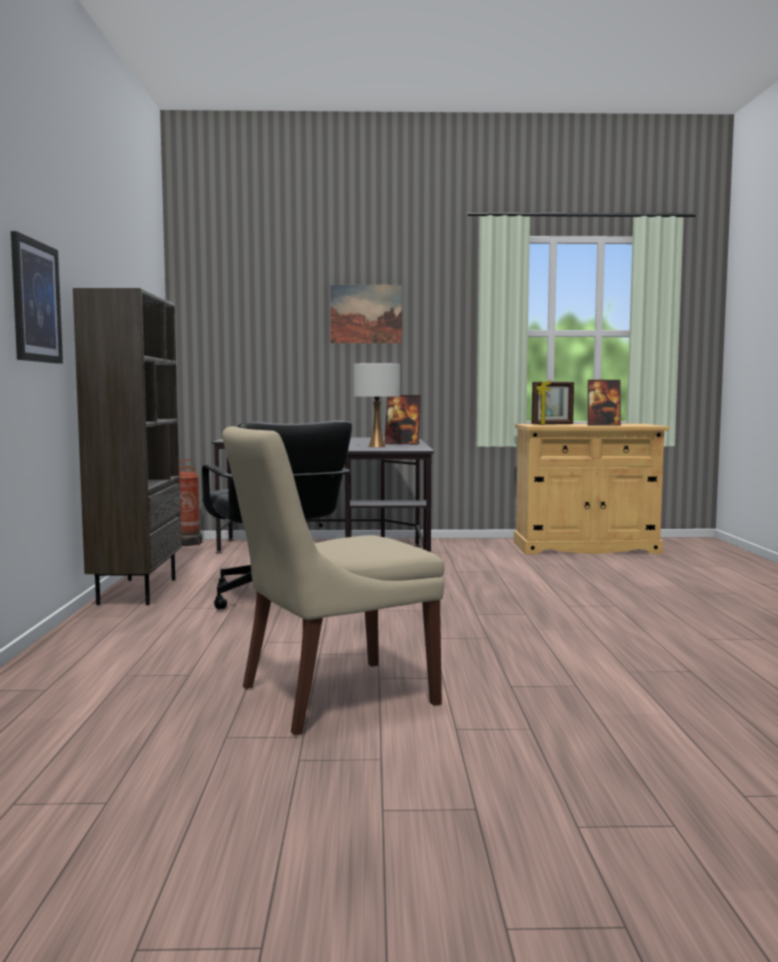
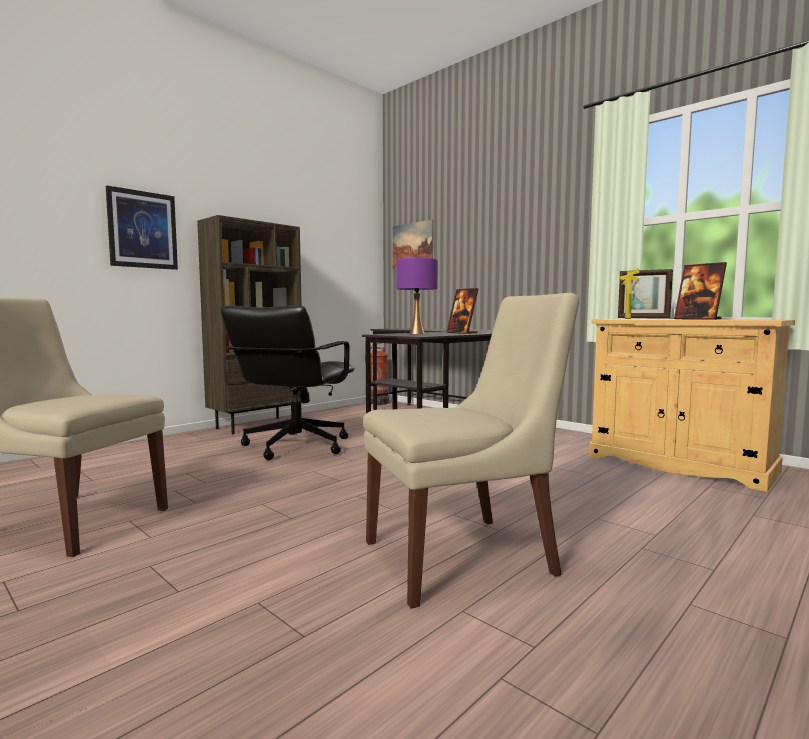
camera: 45 degrees right, 0 degrees up
picture [330,285,402,343] -> picture moved to [393,220,433,269]
white table lamp [354,363,400,447] -> purple table lamp [397,258,438,334]
none -> beige chair [363,293,579,609]

